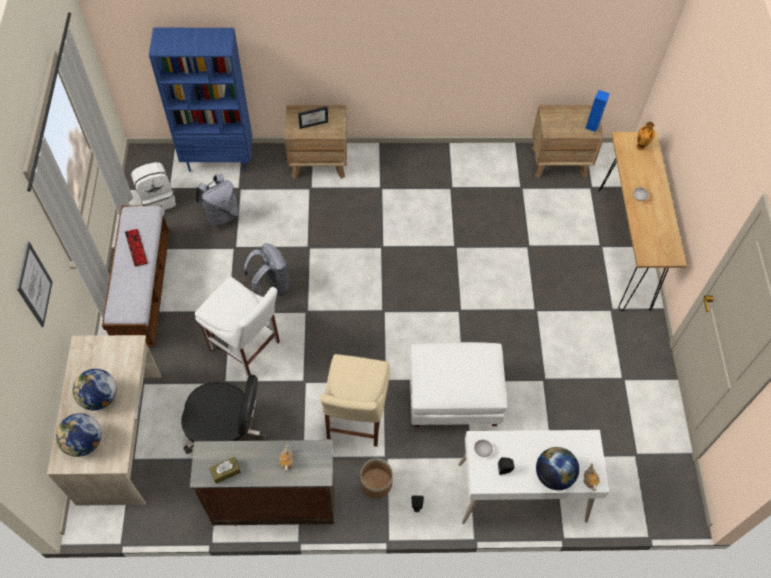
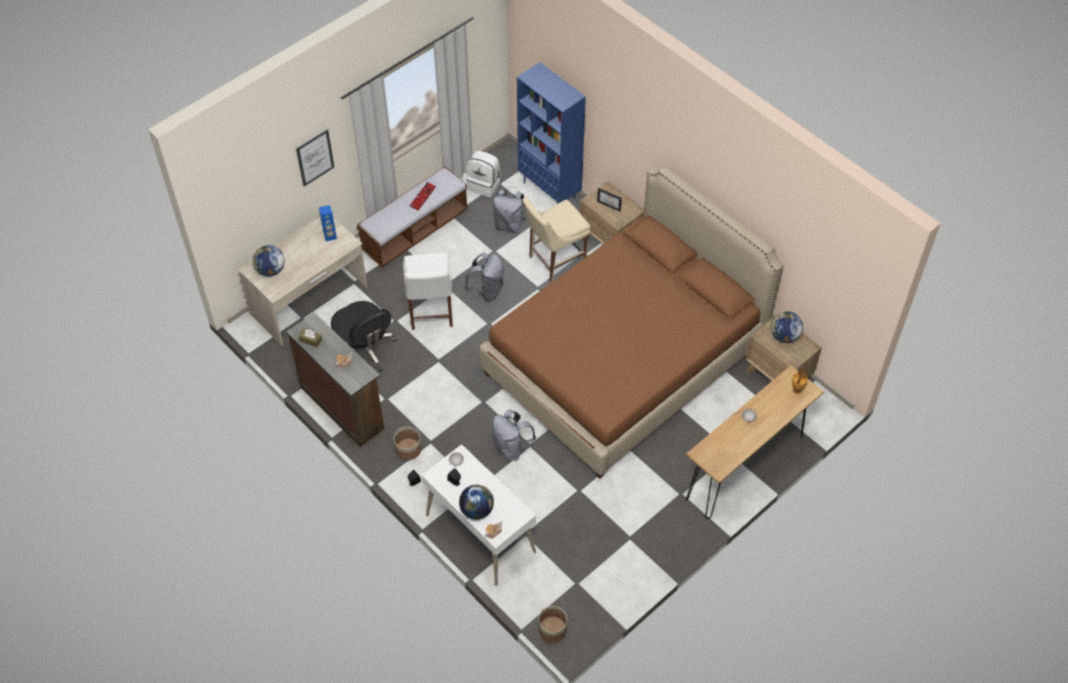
camera: 50 degrees right, 5 degrees down
globe [73,369,117,410] -> globe moved to [770,311,803,343]
beige chair [320,354,390,447] -> beige chair moved to [522,197,591,282]
white ottoman [409,342,507,427] -> grey backpack [492,410,536,461]
blue speaker [586,90,610,132] -> blue speaker moved to [319,205,337,241]
none -> brown bed [479,166,784,479]
none -> planter [538,606,567,642]

